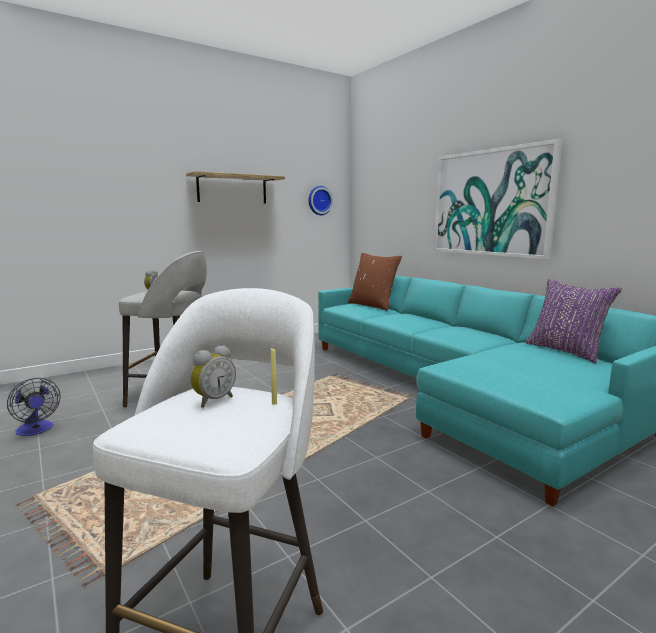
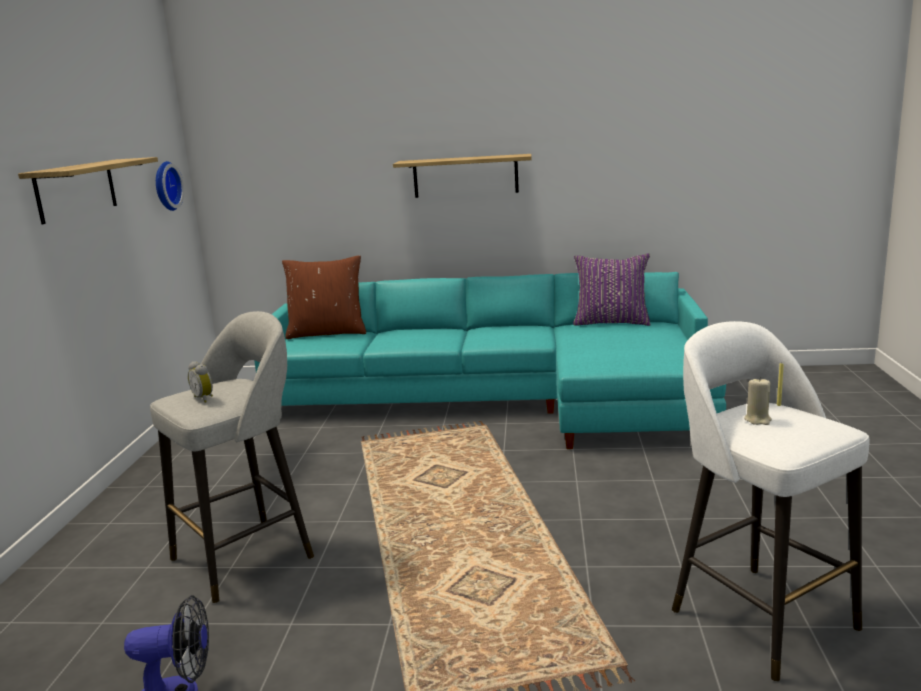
camera: 50 degrees left, 5 degrees up
alarm clock [190,345,236,408] -> beige candle [744,377,772,425]
picture [434,139,563,259] -> shelf [393,154,532,198]

